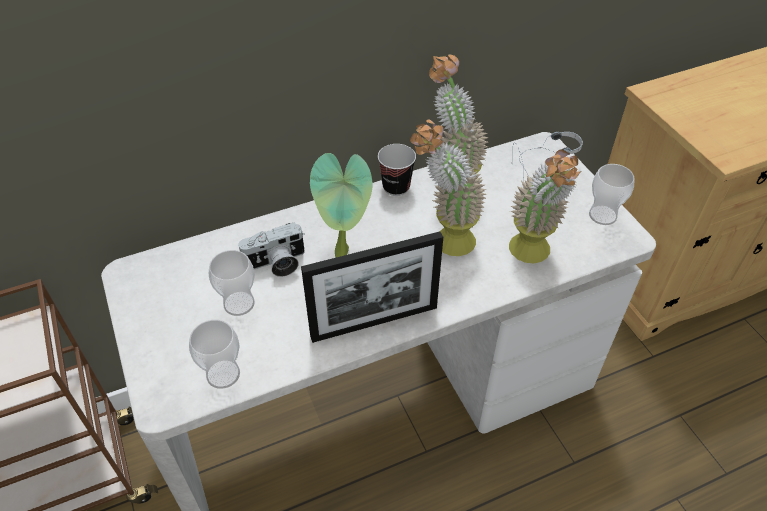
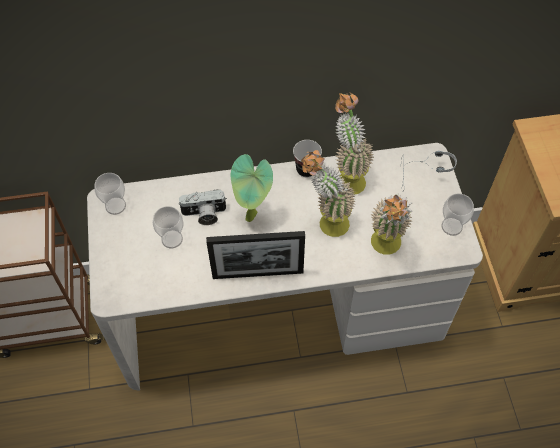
camera: 15 degrees right, 10 degrees up
cup [189,320,240,389] -> cup moved to [94,173,126,215]

